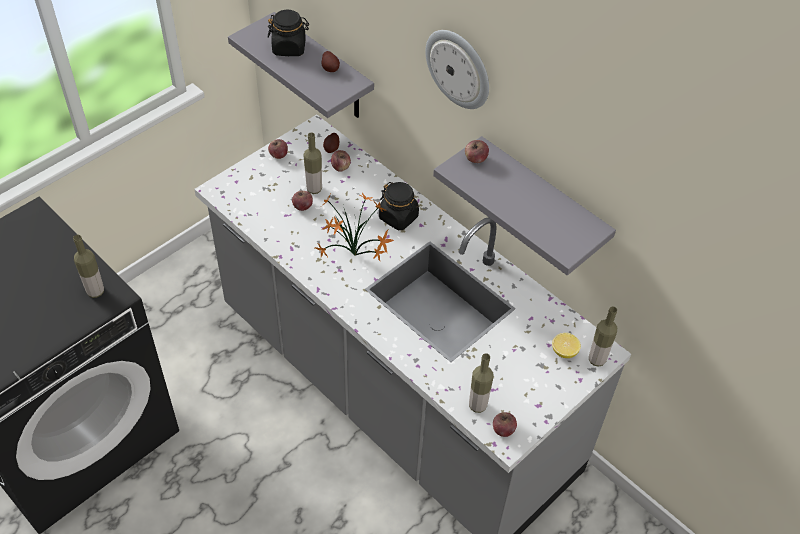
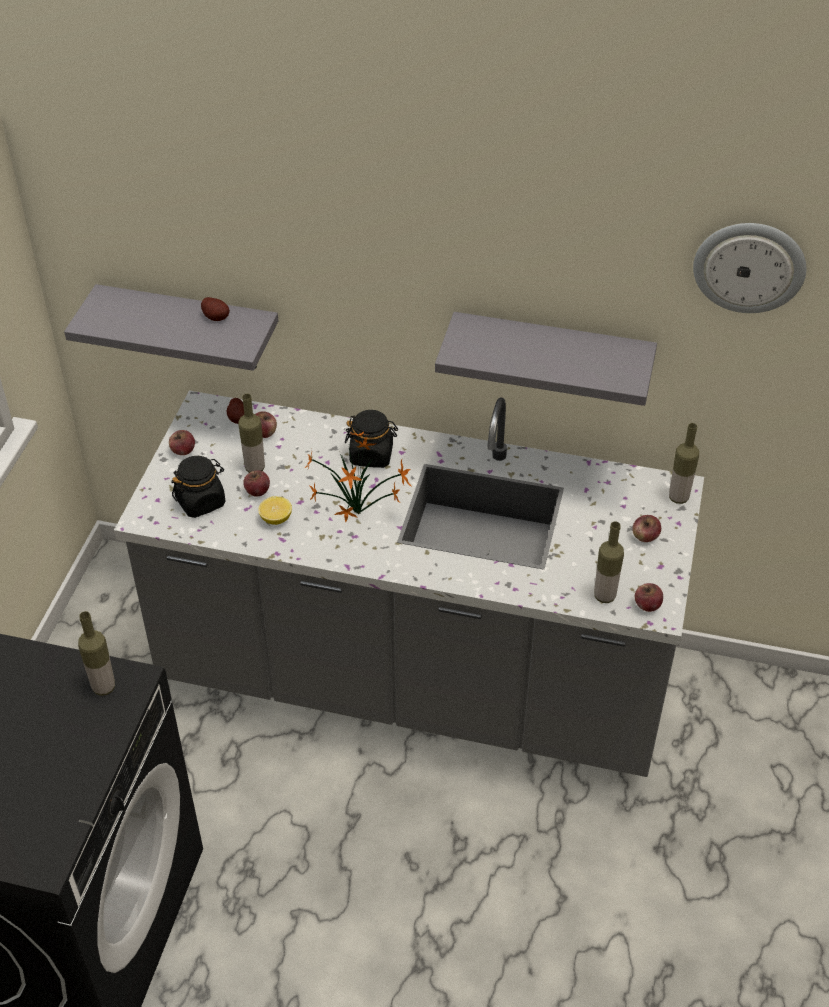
camera: 30 degrees left, 5 degrees down
black jar [267,10,309,56] -> black jar moved to [171,456,225,518]
wall clock [426,30,489,109] -> wall clock moved to [693,223,806,313]
apple [465,140,489,163] -> apple moved to [632,515,661,542]
lemon [552,333,581,358] -> lemon moved to [258,496,292,525]

